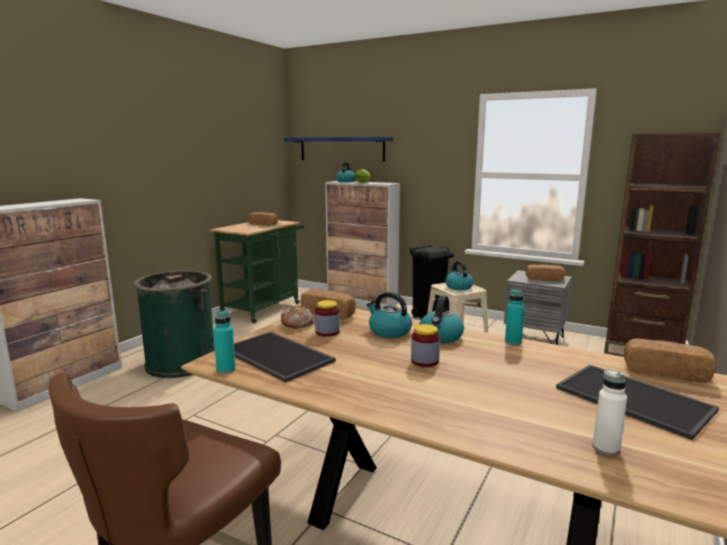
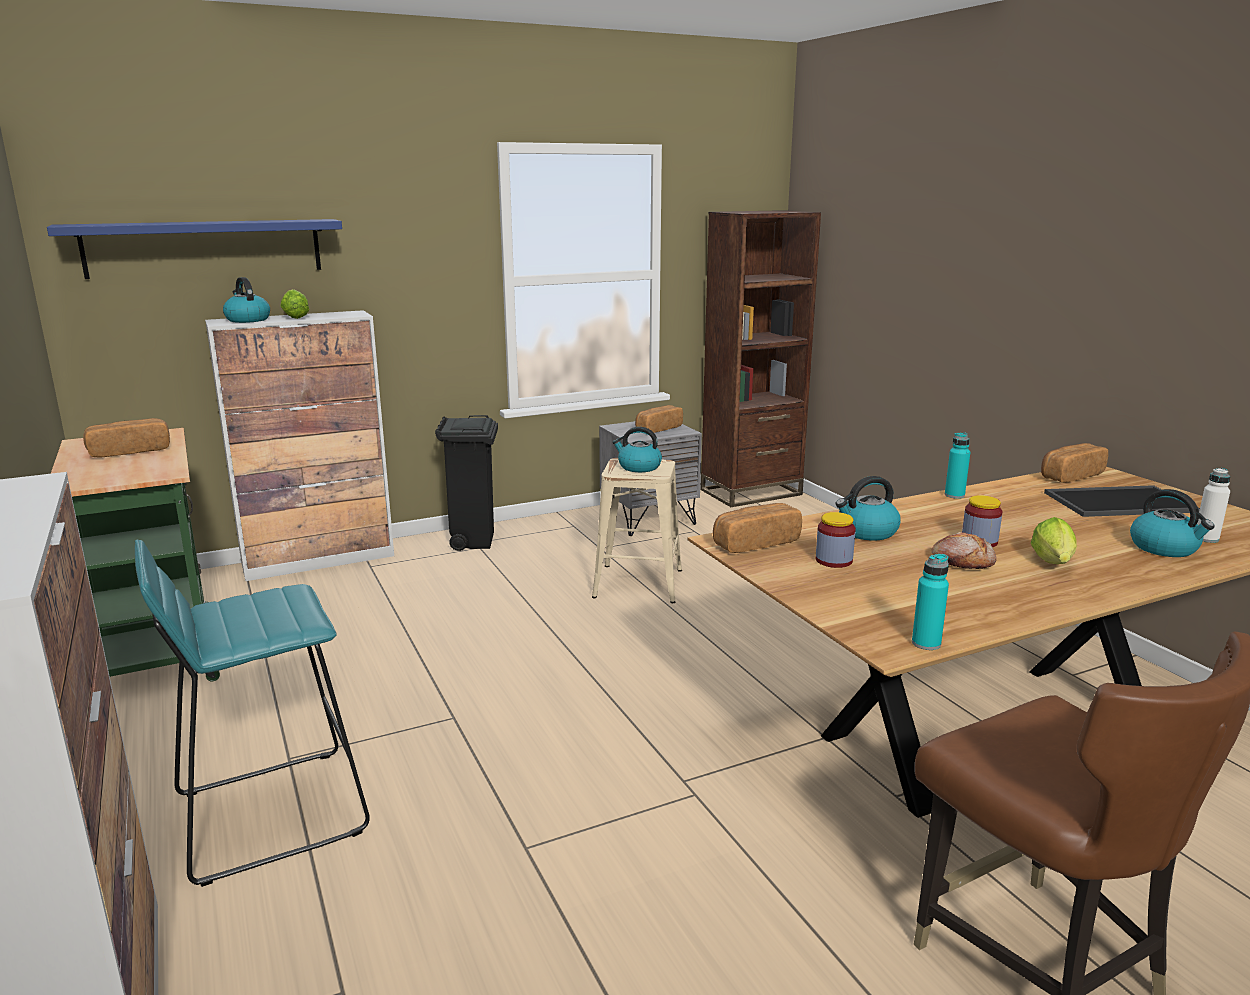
camera: 55 degrees left, 5 degrees up
green trash can [133,271,215,378] -> turquoise stool [135,539,370,887]
tray [234,332,335,383] -> none
bread [281,305,313,328] -> bread moved to [931,532,996,569]
kettle [419,295,464,343] -> kettle moved to [1130,489,1215,557]
none -> lettuce [1031,517,1077,564]

